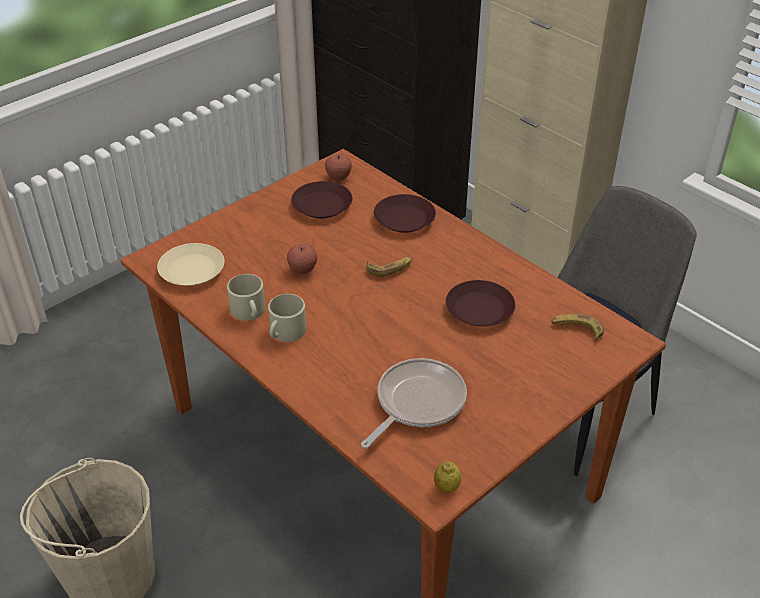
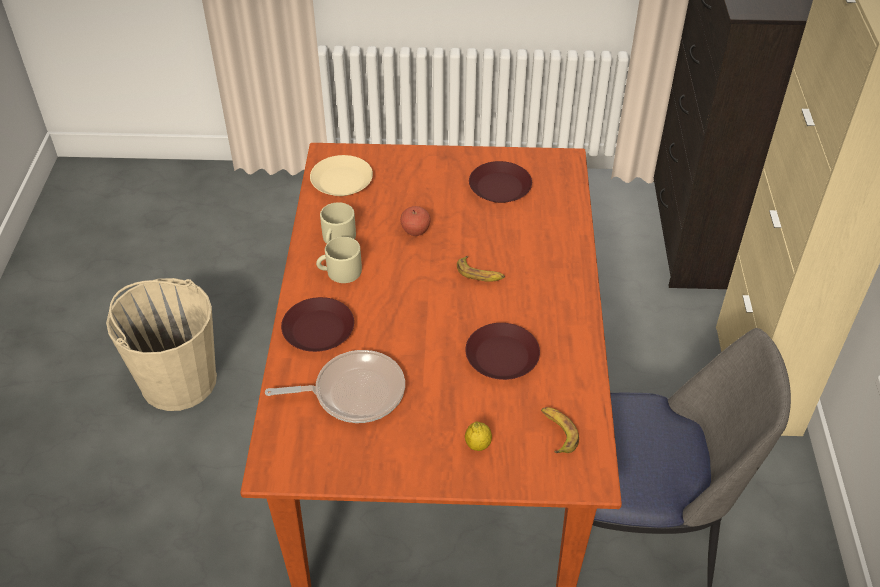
camera: 45 degrees right, 5 degrees up
apple [325,153,352,181] -> none
brown plate [374,194,436,233] -> brown plate moved to [281,297,354,352]
lemon [434,461,461,493] -> lemon moved to [465,422,492,451]

